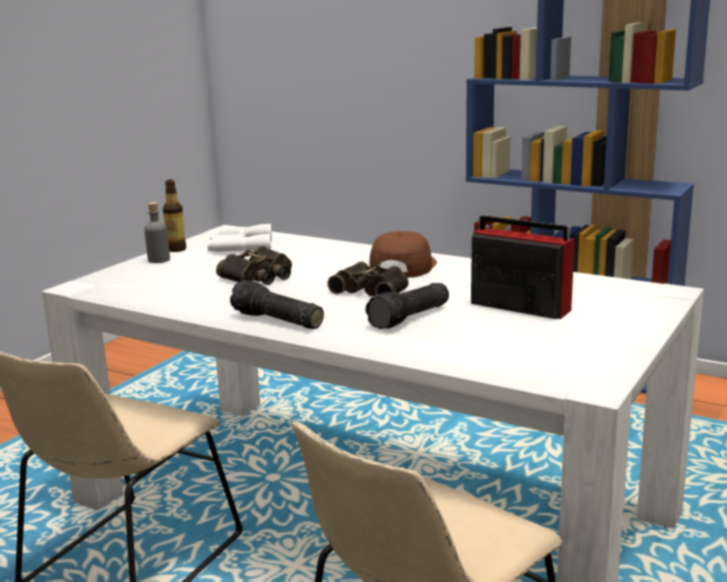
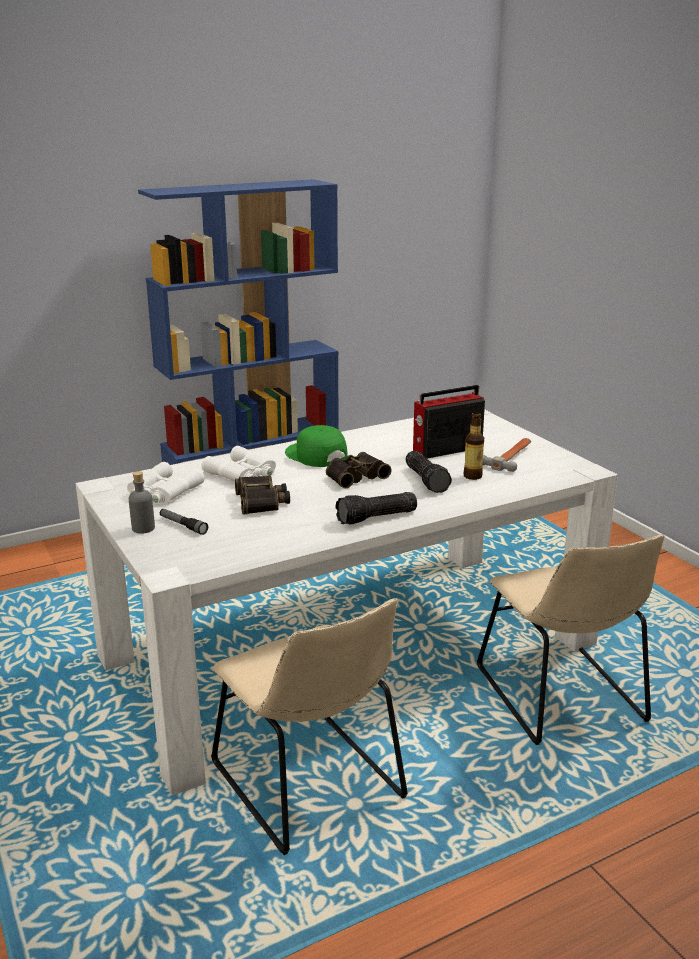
camera: 60 degrees left, 5 degrees up
bottle [163,180,186,252] -> bottle moved to [463,412,484,480]
brown cap [370,231,437,278] -> green cap [285,425,347,467]
none -> flashlight [160,509,208,535]
none -> white binoculars [202,446,276,481]
none -> hammer [482,438,531,472]

